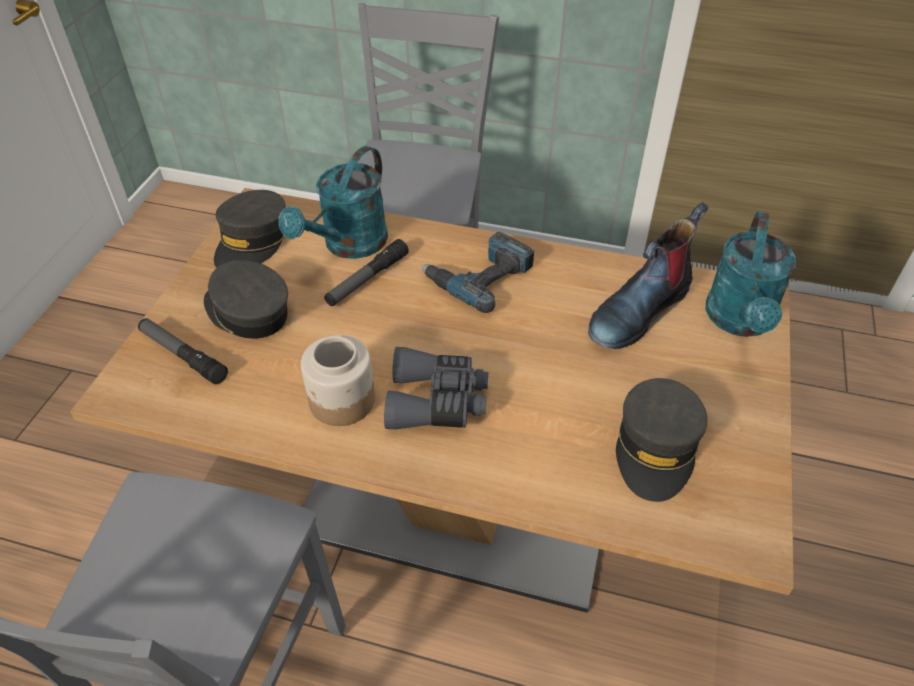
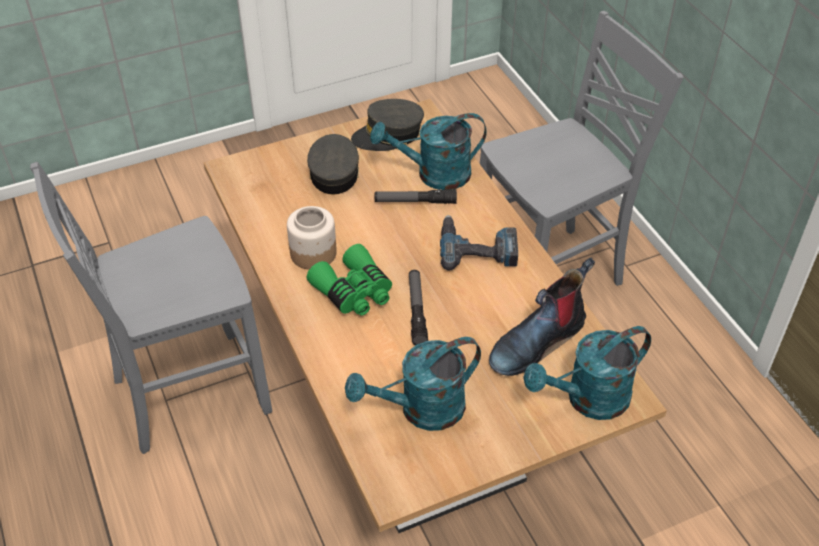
camera: 50 degrees right, 0 degrees up
flashlight [138,318,228,384] -> flashlight moved to [409,270,428,345]
grey binoculars [384,347,488,430] -> green binoculars [307,244,392,316]
boot [588,202,708,349] -> boot turned 45 degrees counterclockwise [489,257,595,376]
grey cap [616,378,708,502] -> turquoise watering can [345,337,481,431]

